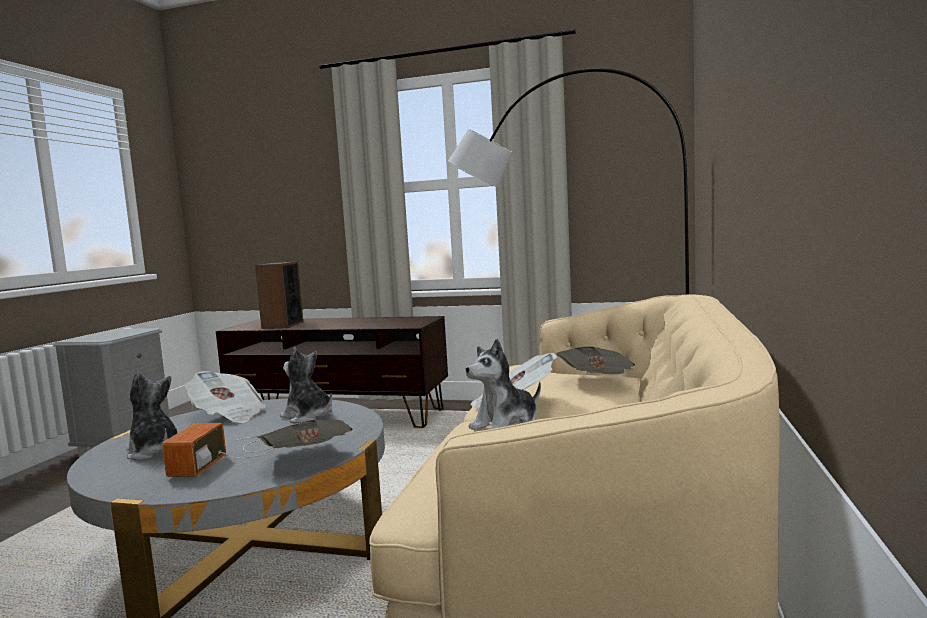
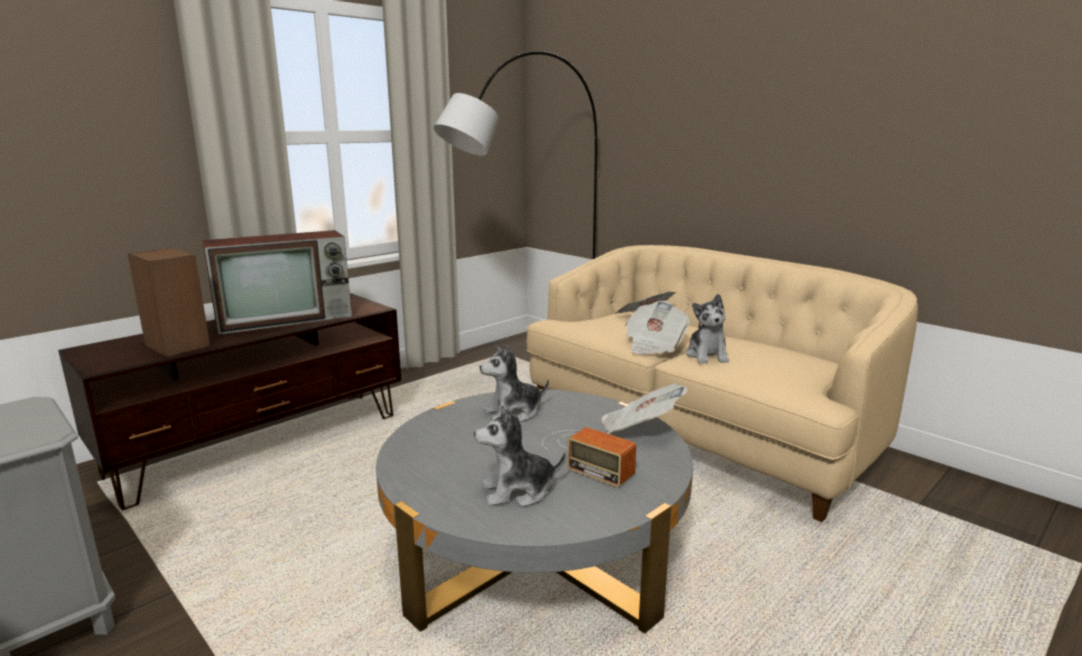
camera: 60 degrees left, 10 degrees up
newspaper [185,371,266,423] -> none
none -> television [203,230,352,335]

